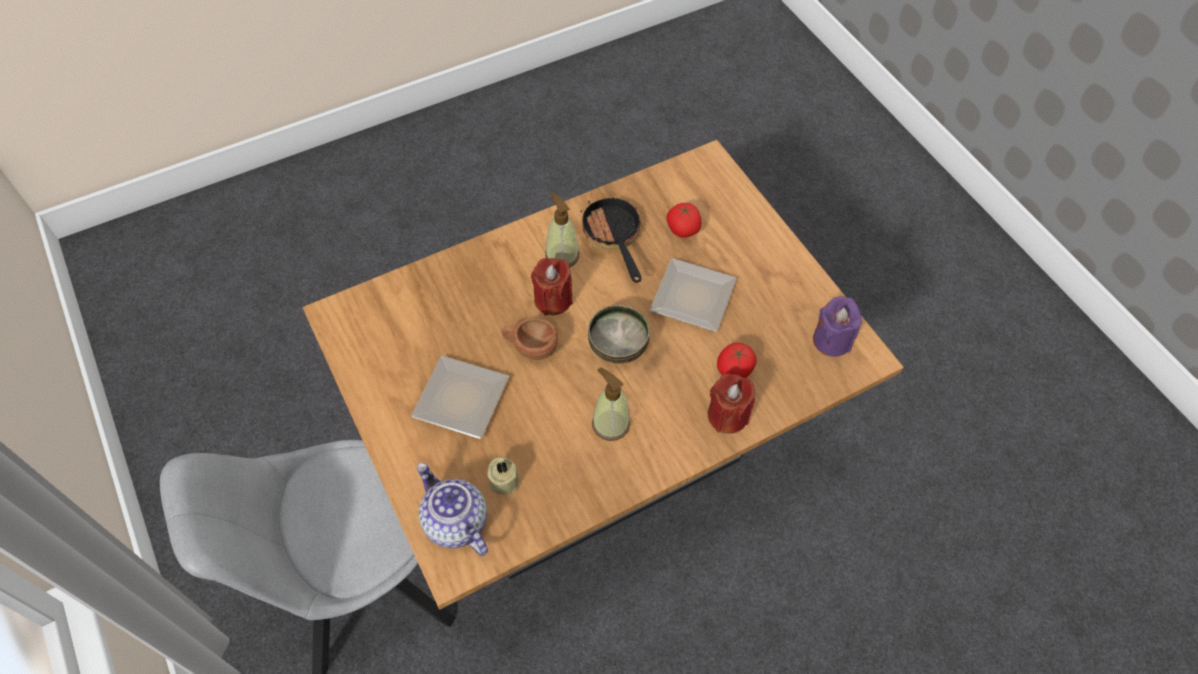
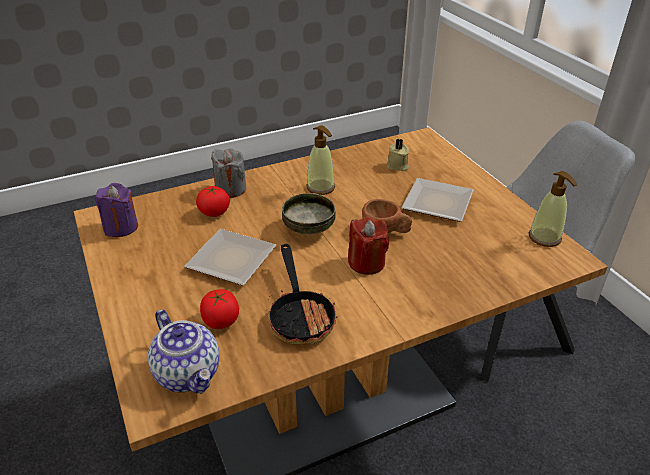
camera: 175 degrees left, 20 degrees down
teapot [417,462,488,556] -> teapot moved to [148,309,220,393]
soap dispenser [545,193,579,267] -> soap dispenser moved to [529,171,577,247]
red candle [708,374,755,434] -> grey candle [211,148,247,198]

